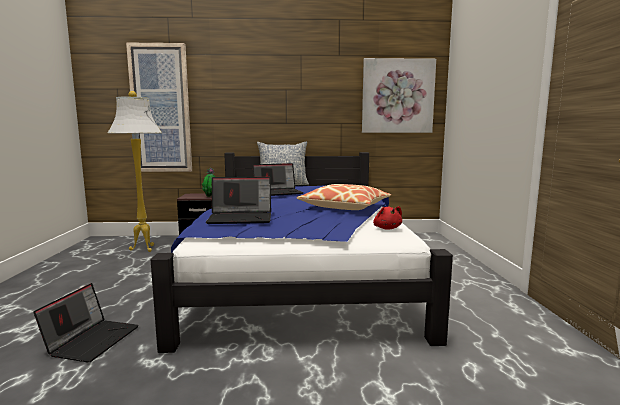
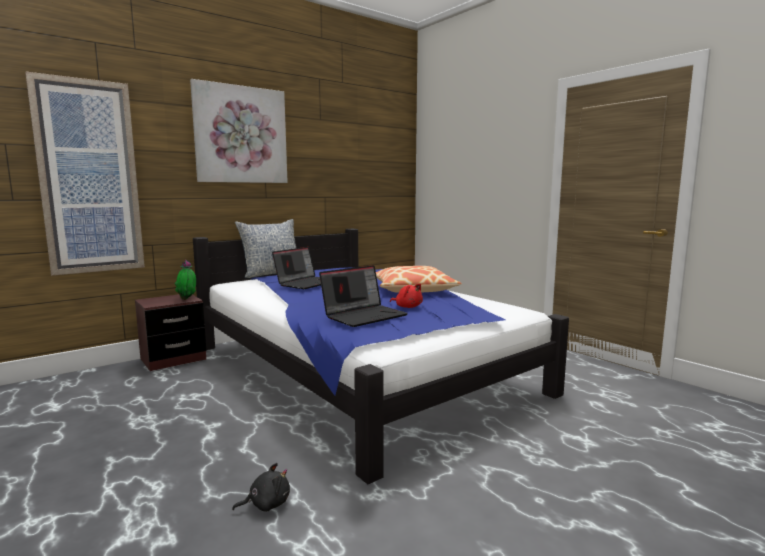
camera: 35 degrees left, 0 degrees up
laptop [33,283,139,363] -> black plush toy [232,463,290,512]
white floor lamp [108,91,162,252] -> none
picture [362,58,436,133] -> picture moved to [190,79,288,183]
red plush toy [373,206,402,230] -> red plush toy moved to [390,283,423,308]

